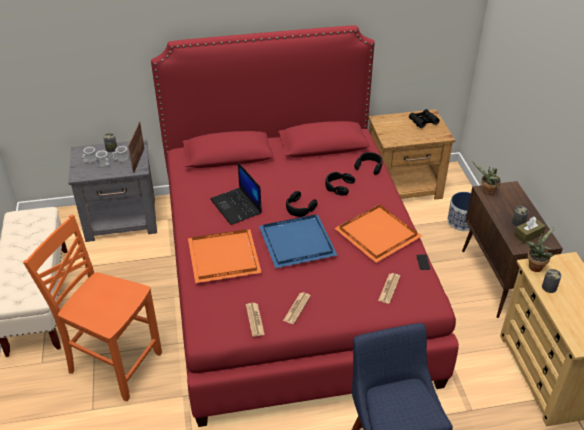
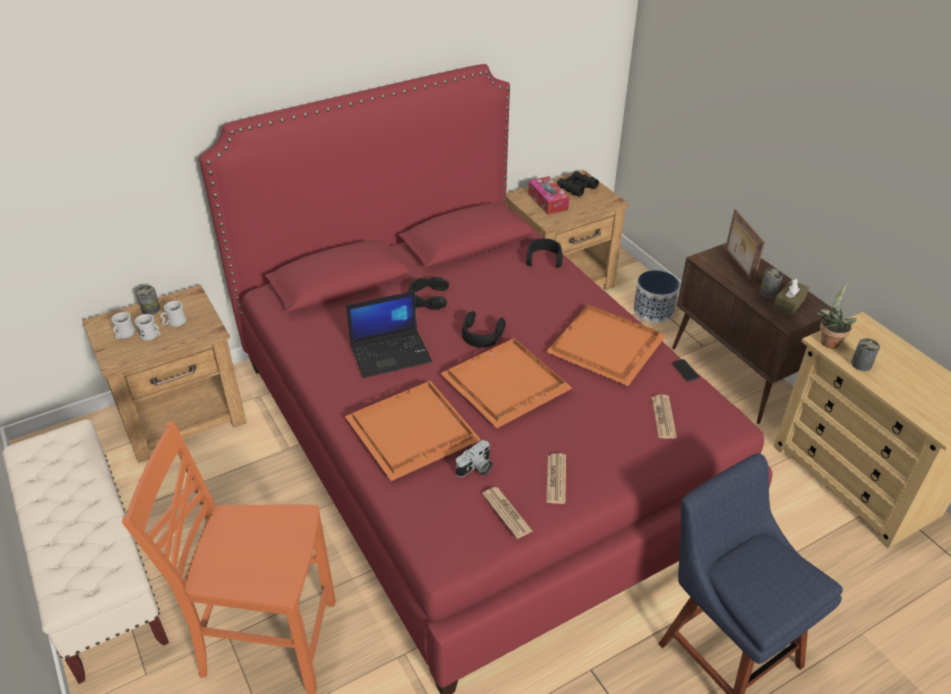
camera: 20 degrees left, 0 degrees up
grey nightstand [68,139,157,242] -> brown nightstand [82,285,247,463]
picture frame [128,121,145,173] -> picture frame moved to [725,209,765,283]
laptop [210,162,262,225] -> laptop turned 60 degrees counterclockwise [346,291,432,378]
blue tray [259,215,337,268] -> orange tray [440,338,572,428]
black headphones [325,172,355,196] -> black headphones moved to [408,277,449,310]
potted plant [473,162,501,195] -> none
none -> camera [456,440,493,477]
none -> tissue box [528,176,569,215]

